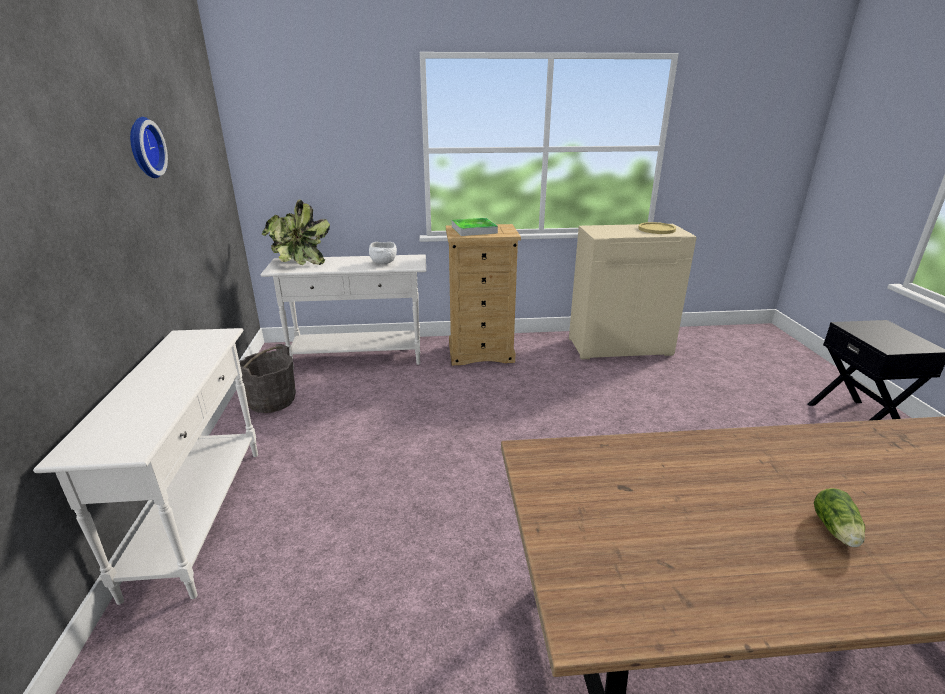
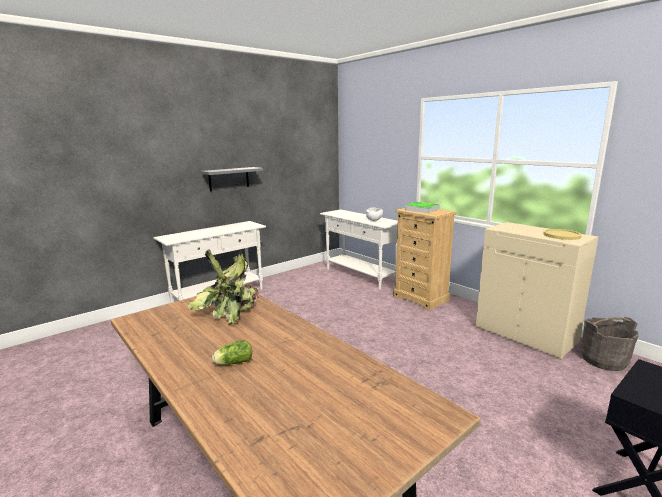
camera: 55 degrees right, 10 degrees down
wall clock [130,117,168,178] -> none
grey bucket [239,344,296,413] -> grey bucket moved to [581,317,639,371]
potted plant [261,199,330,265] -> potted plant moved to [188,249,259,325]
none -> grey shelf [201,167,263,191]

